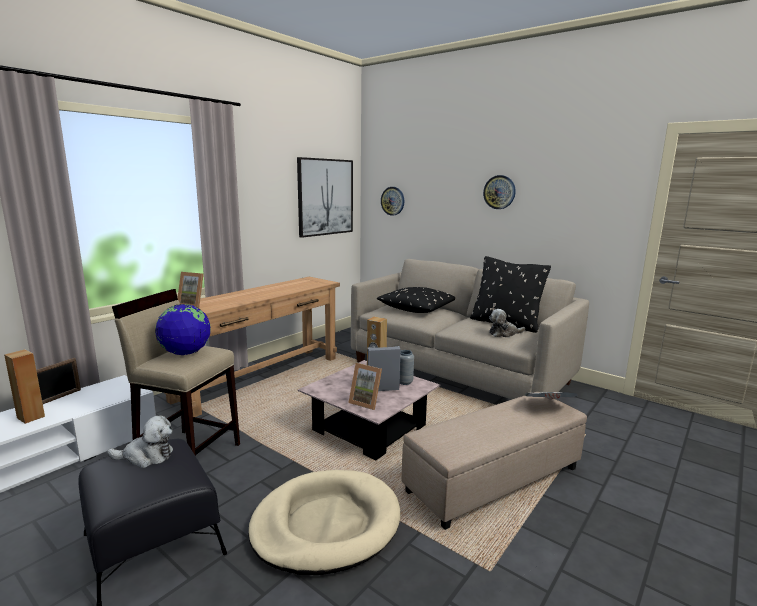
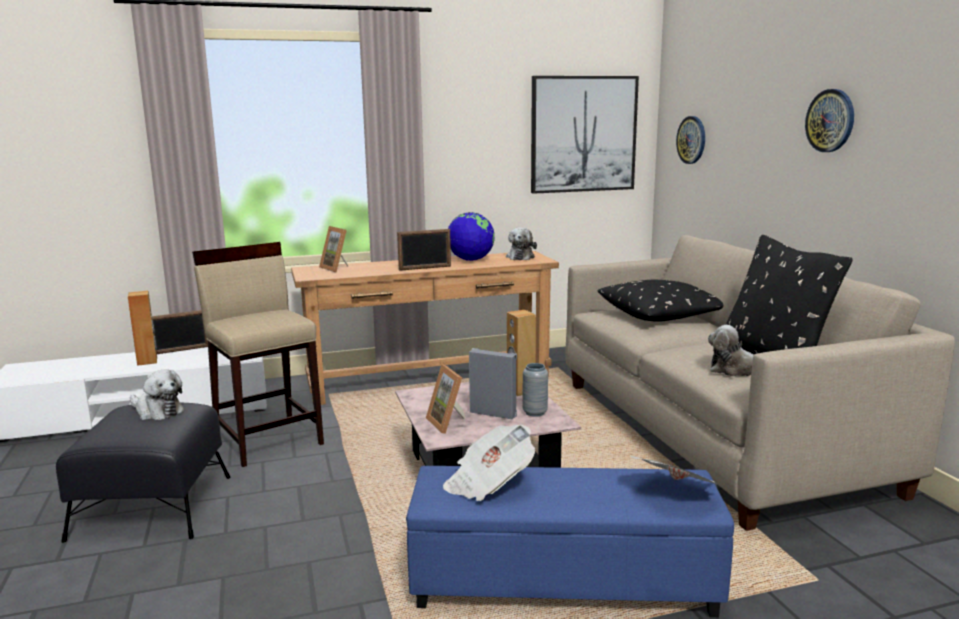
camera: 35 degrees right, 0 degrees up
globe [155,304,211,355] -> globe moved to [448,212,495,261]
beige dog bed [248,470,400,575] -> none
beige ottoman [402,392,587,530] -> blue ottoman [406,466,734,618]
none -> picture frame [397,229,451,271]
none -> newspaper [443,425,535,501]
none -> plush toy [506,227,537,260]

